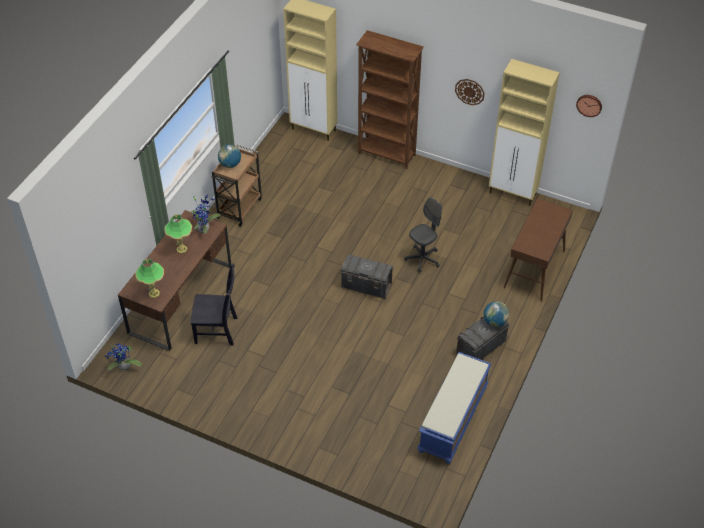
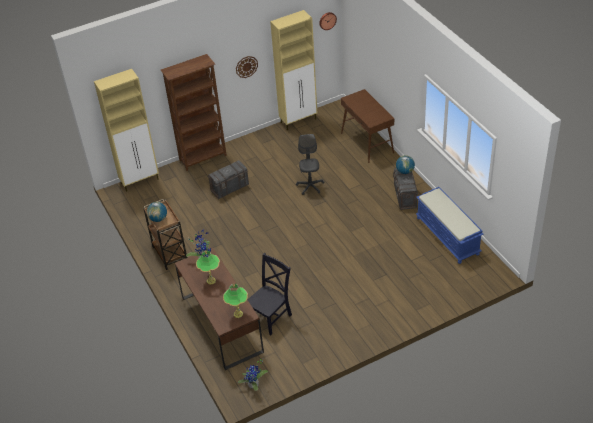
camera: 50 degrees left, 5 degrees down
grey storage box [340,254,394,299] -> grey storage box moved to [207,160,249,199]

